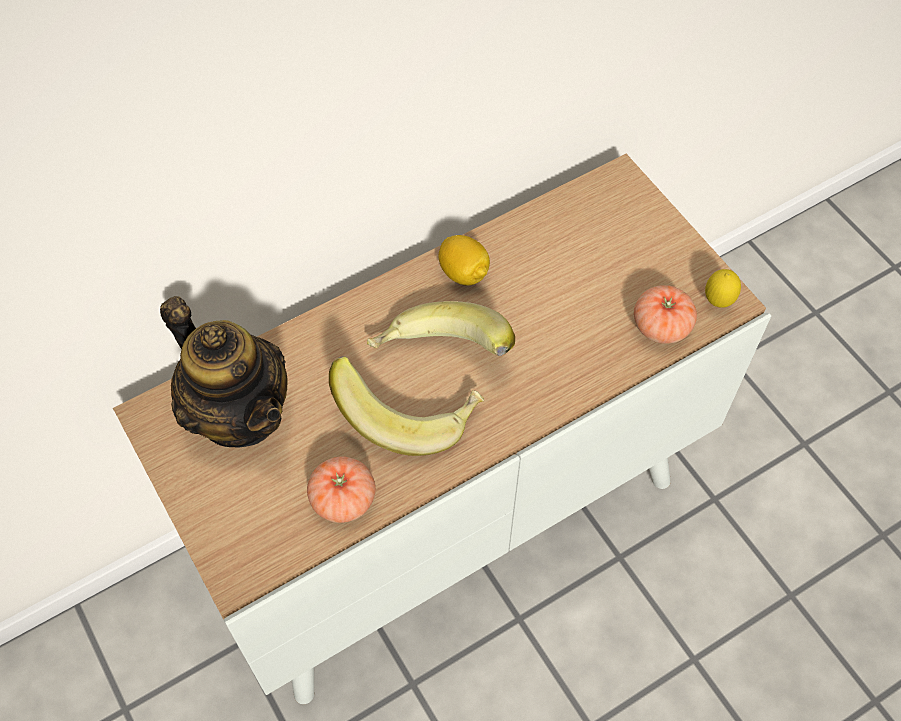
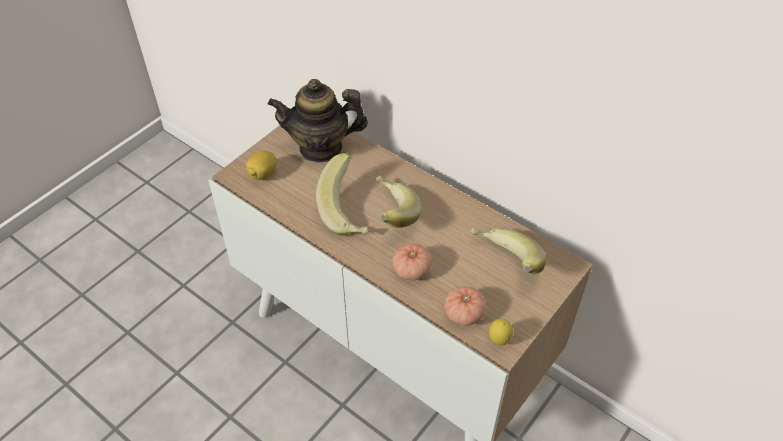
camera: 70 degrees right, 10 degrees down
teapot [160,296,288,448] -> teapot turned 60 degrees clockwise [268,79,368,163]
tomato [307,456,376,523] -> tomato moved to [392,244,432,281]
lemon [438,235,490,285] -> lemon moved to [246,151,276,180]
none -> banana [471,228,546,274]

